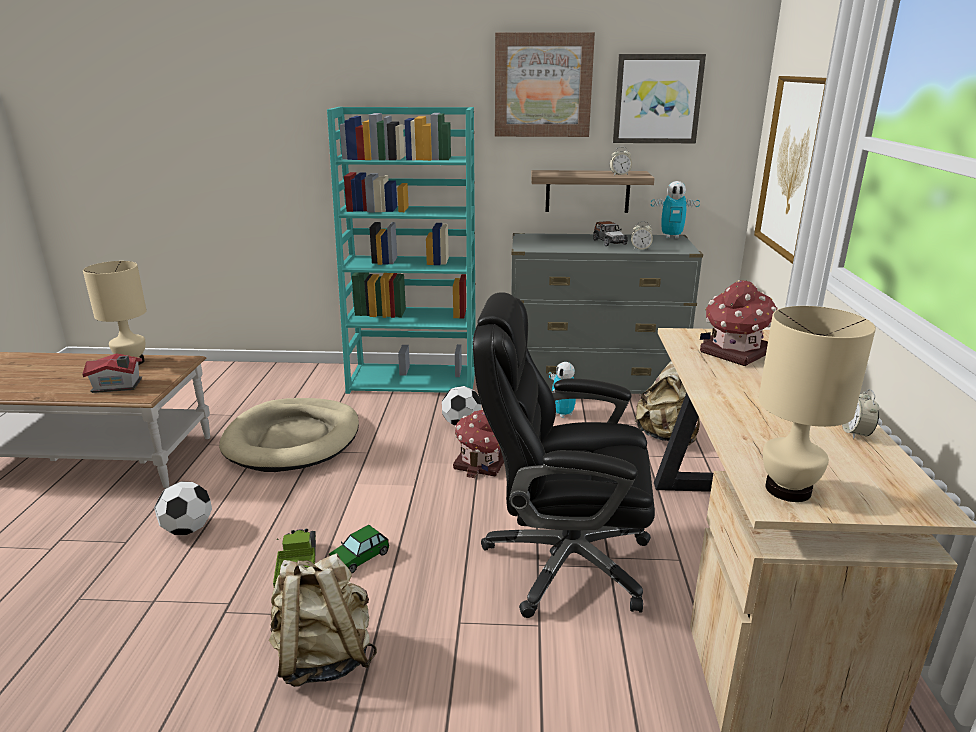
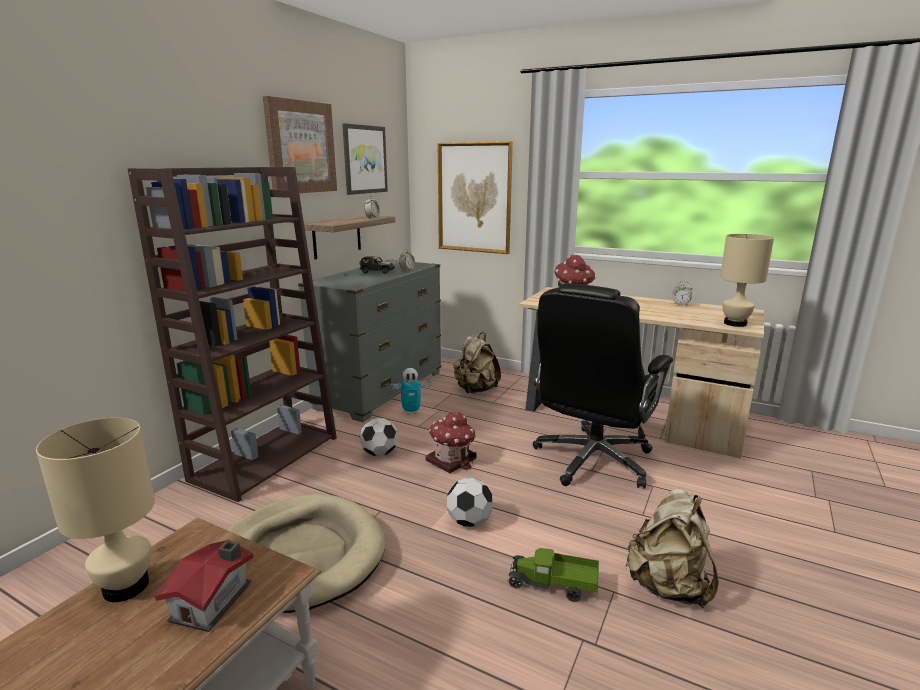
camera: 65 degrees left, 5 degrees down
football [154,481,212,535] -> football moved to [447,478,493,527]
turquoise bookcase [327,107,476,394] -> brown bookcase [128,167,337,502]
toy car [329,525,389,573] -> none
toy robot [651,181,700,239] -> none

